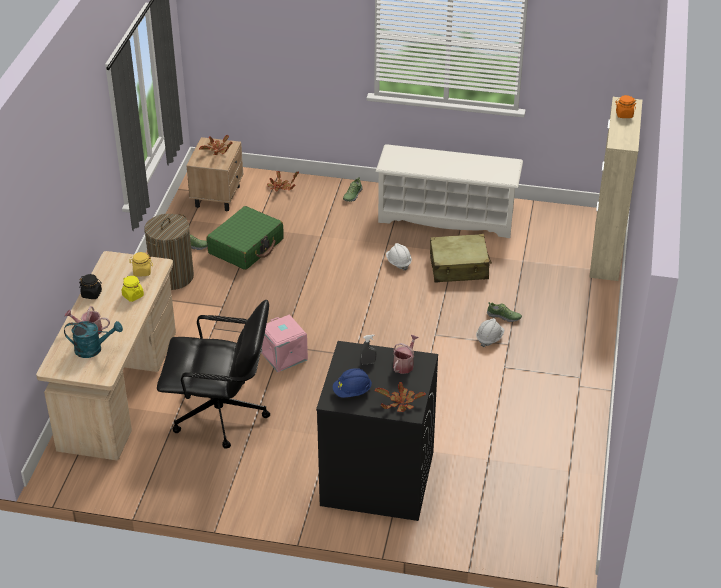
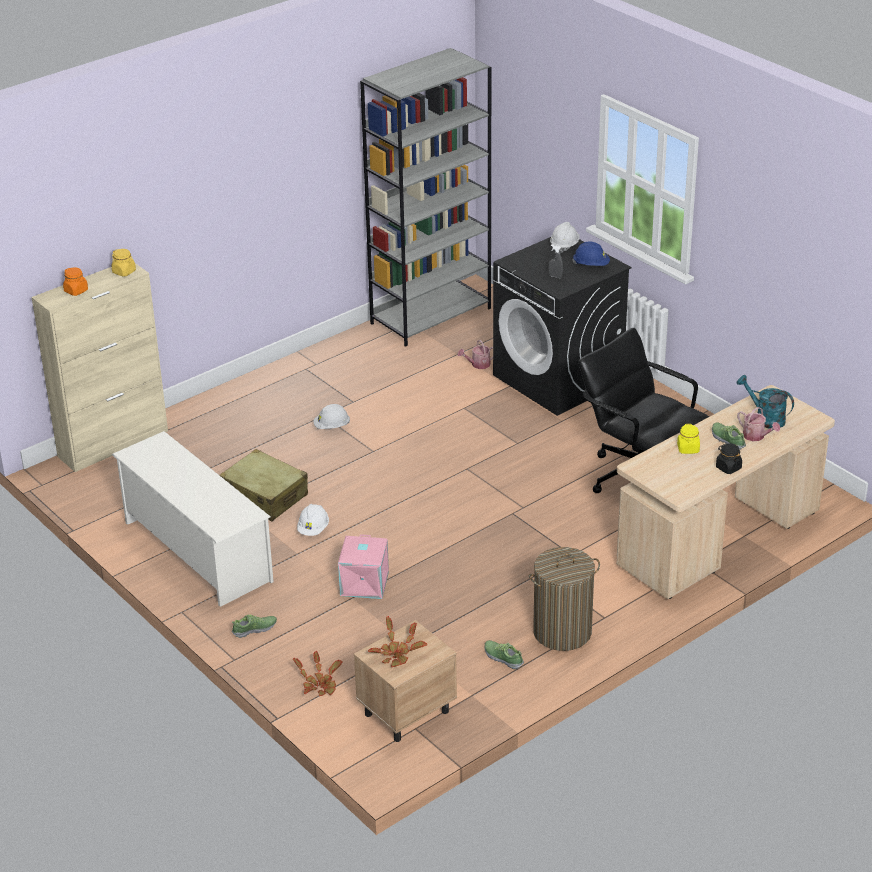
camera: 140 degrees left, 5 degrees down
yellow jar [129,252,153,277] -> yellow jar moved to [111,249,136,277]
green suitcase [207,206,284,270] -> none
pink storage box [261,314,308,373] -> pink storage box moved to [338,534,389,599]
potted plant [375,382,426,412] -> white hard hat [550,222,580,253]
watering can [393,334,419,374] -> watering can moved to [458,340,493,369]
shoe [487,302,522,322] -> shoe moved to [712,422,746,449]
none -> grey bookcase [360,48,491,347]

